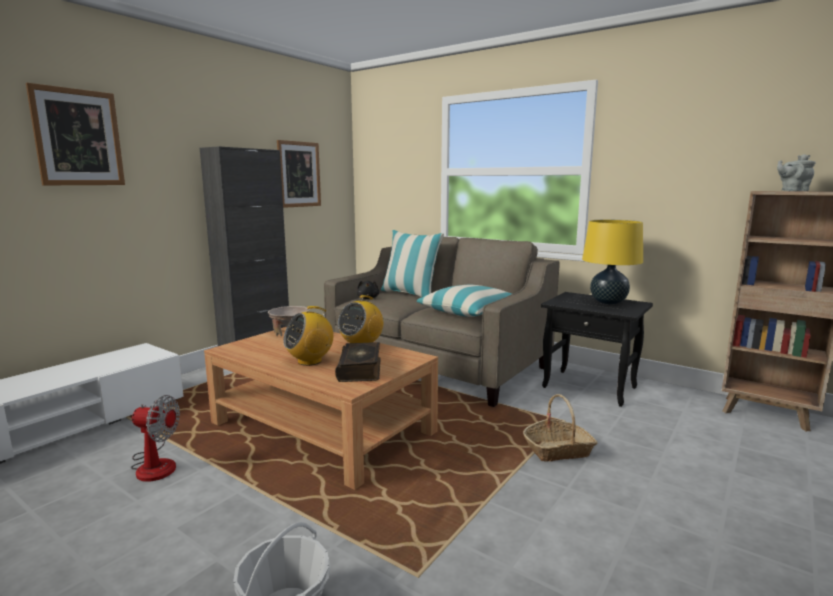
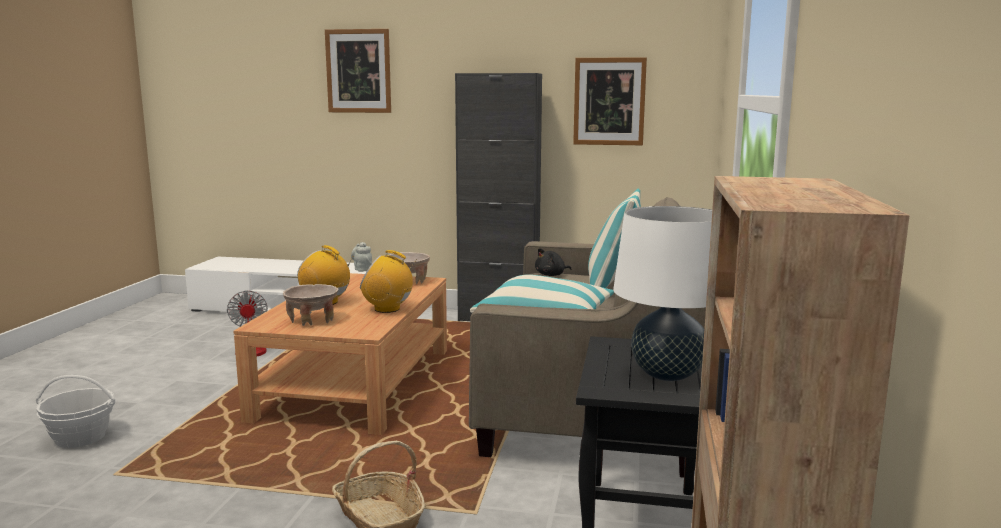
camera: 65 degrees right, 0 degrees up
book [335,342,381,382] -> beige bowl [283,284,338,326]
yellow table lamp [582,220,643,305] -> white table lamp [613,206,712,381]
grey teapot [777,154,816,191] -> grey teapot moved to [351,242,372,272]

